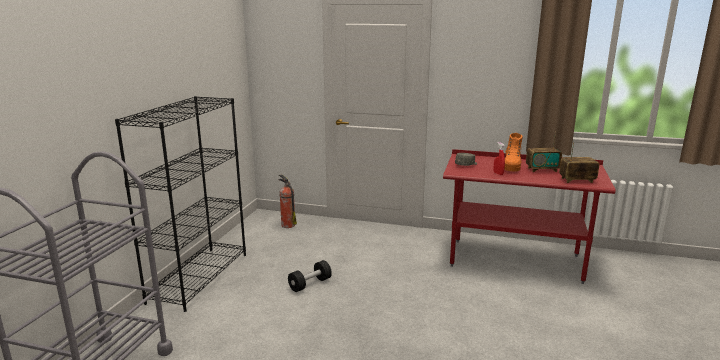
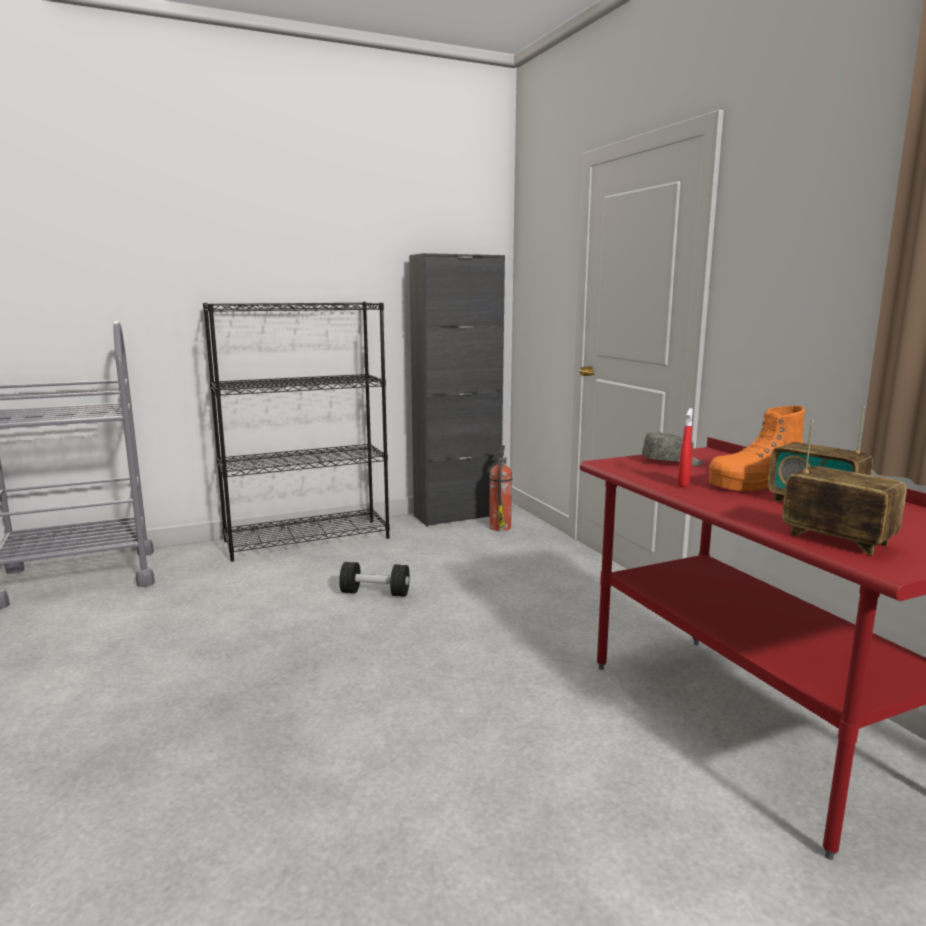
camera: 50 degrees right, 5 degrees down
none -> black cabinet [409,253,505,527]

